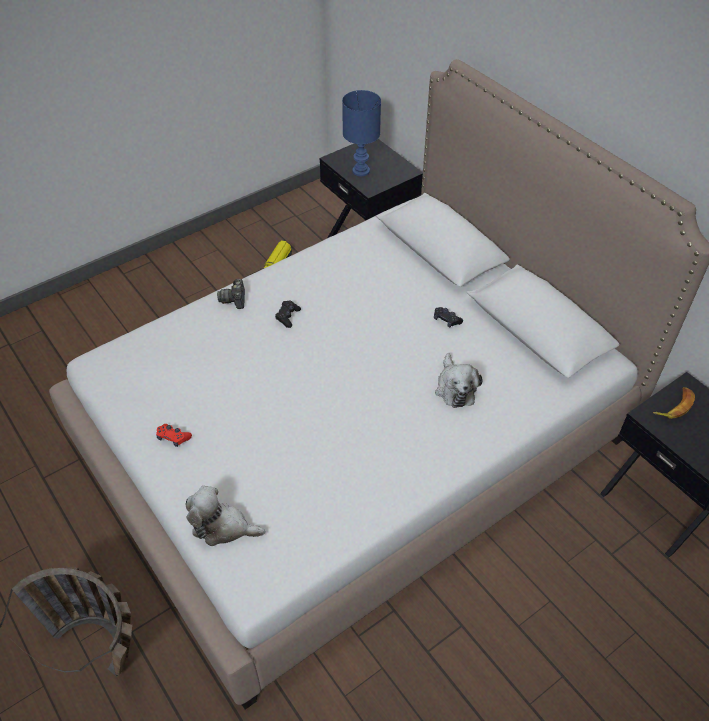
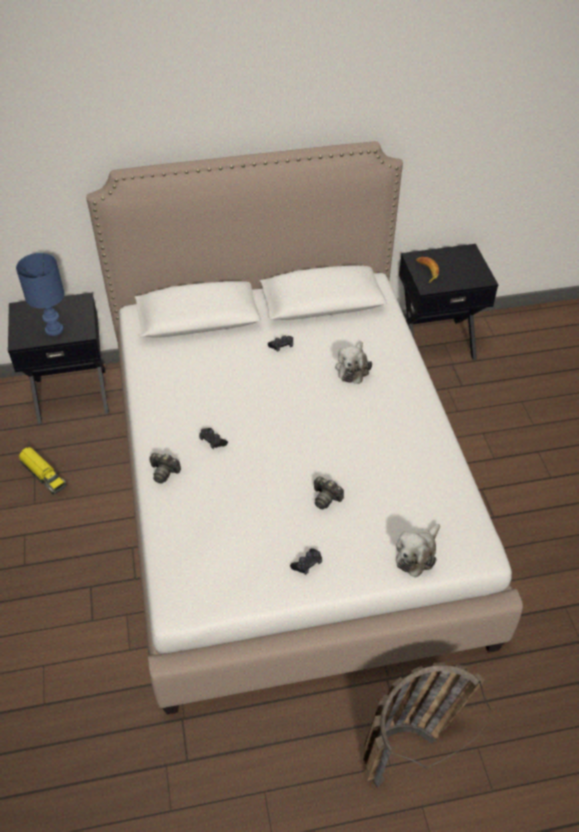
camera: 65 degrees left, 0 degrees up
red game controller [156,424,192,447] -> black game controller [290,548,322,575]
plush toy [435,353,483,408] -> plush toy turned 90 degrees clockwise [335,341,372,384]
none -> camera [314,477,344,509]

